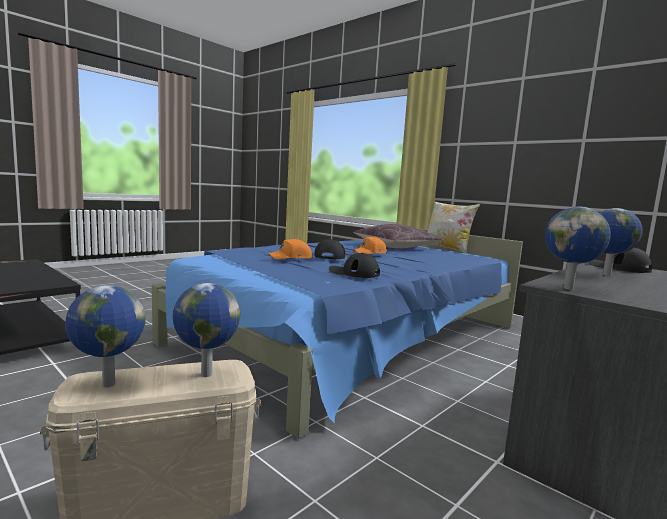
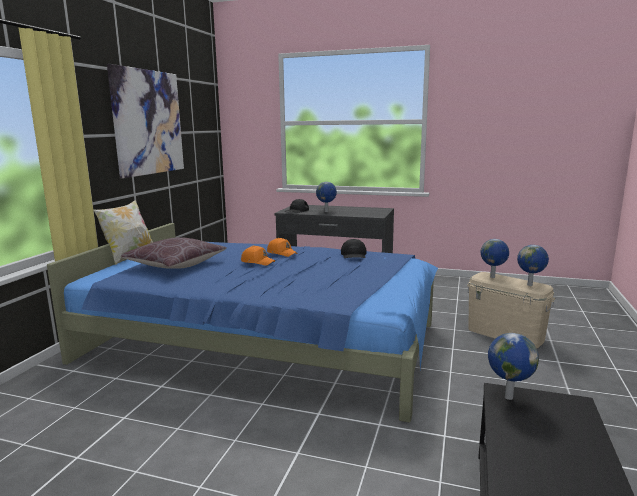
camera: 115 degrees left, 5 degrees up
orange cap [269,239,312,260] -> orange cap moved to [267,238,297,257]
black cap [314,239,345,259] -> none
globe [545,207,611,290] -> globe moved to [488,333,539,400]
none -> picture [107,64,184,178]

